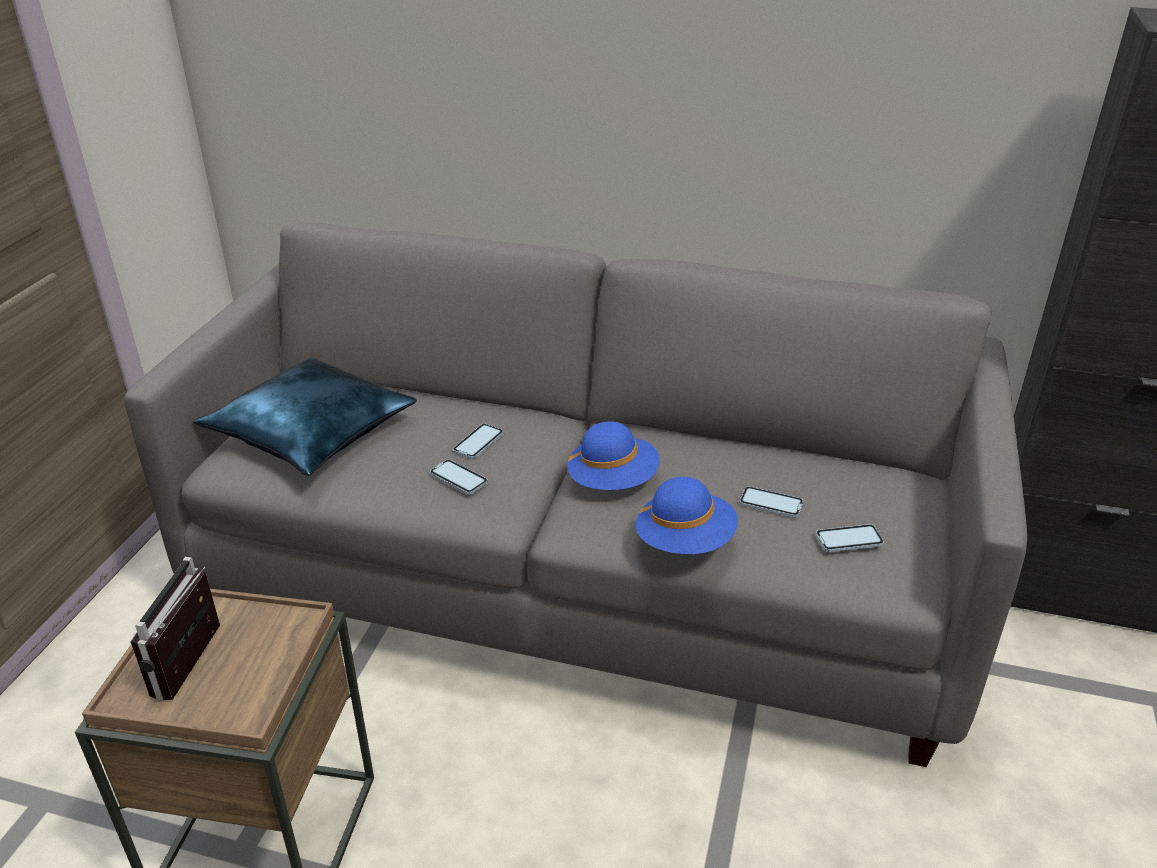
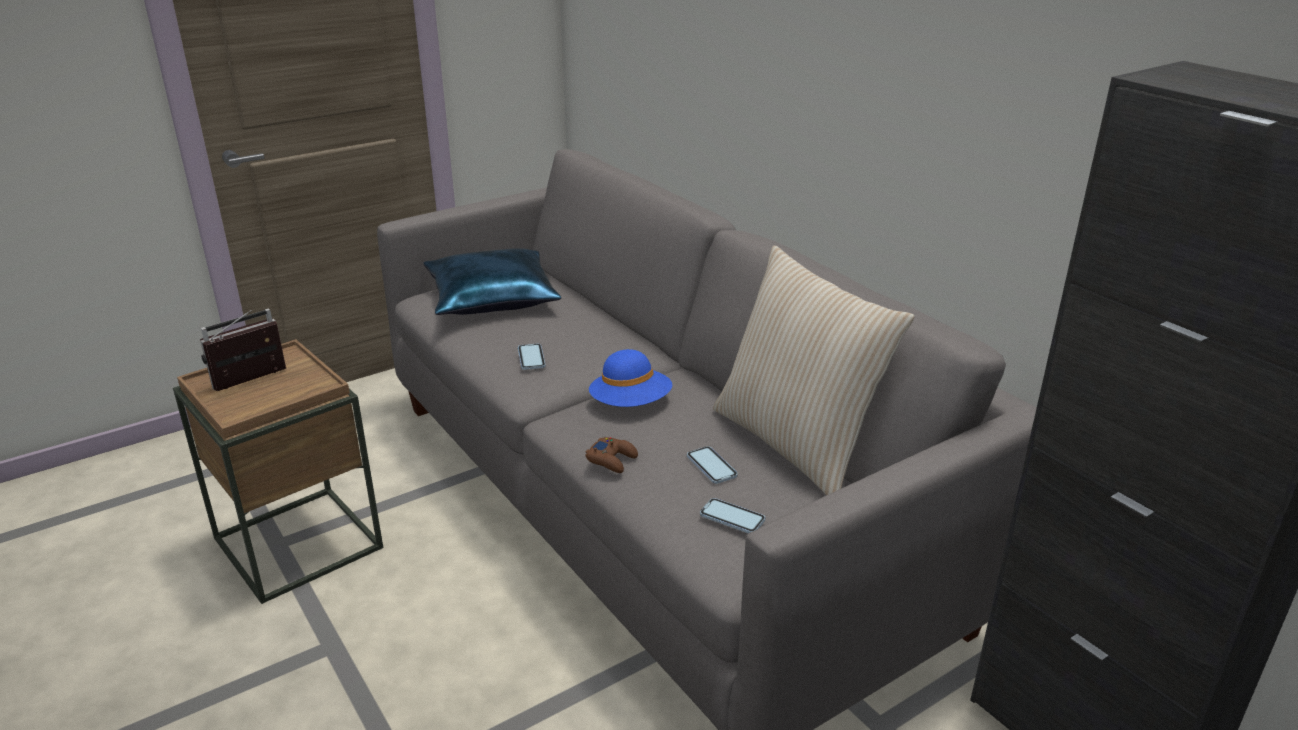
camera: 40 degrees right, 5 degrees down
phone [453,424,504,459] -> none
blue hat [636,477,738,554] -> brown game controller [585,437,638,473]
none -> beige pillow [713,246,914,495]

